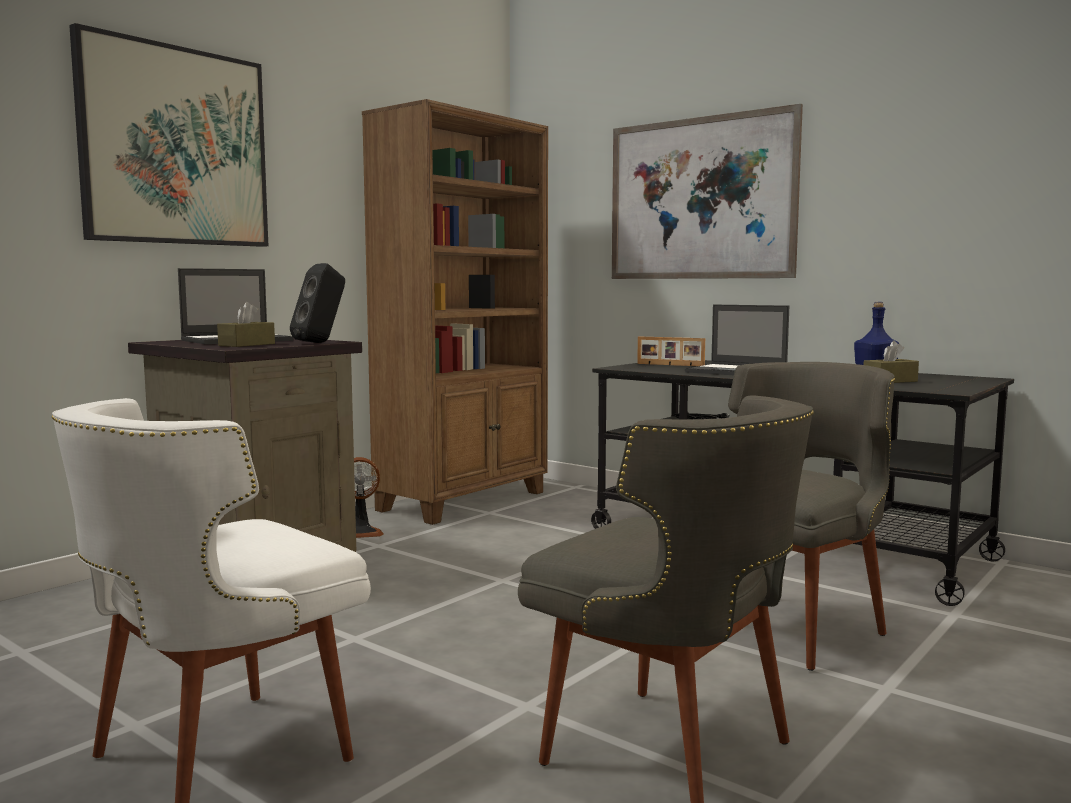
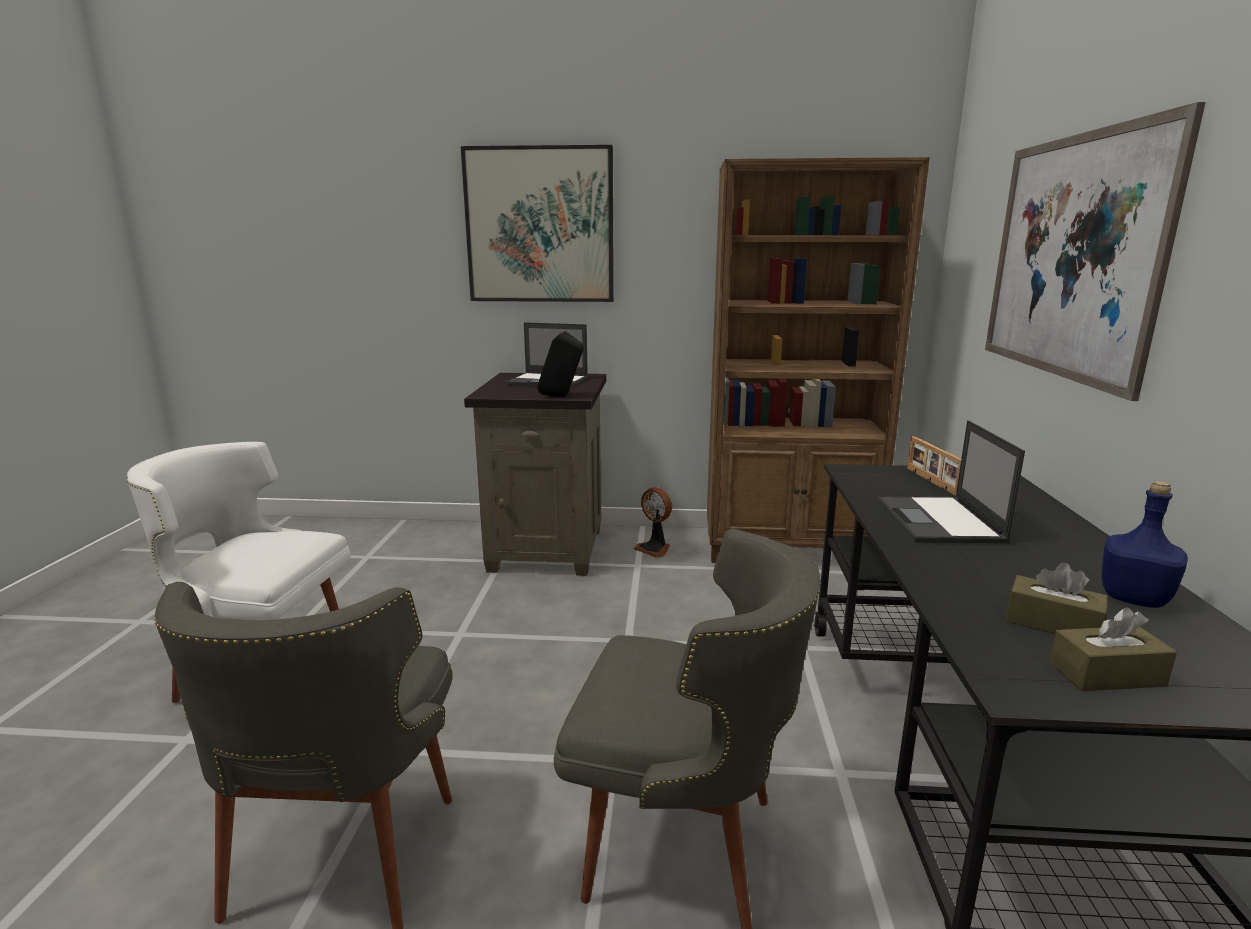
camera: 55 degrees right, 10 degrees up
brown tissue box [217,302,275,347] -> brown tissue box moved to [1049,607,1177,691]

